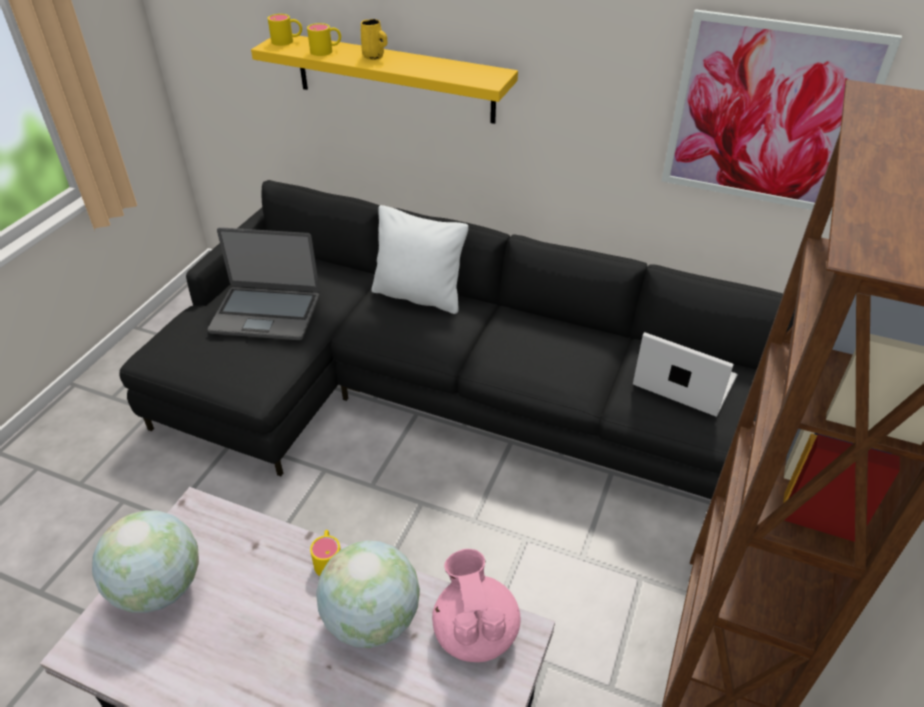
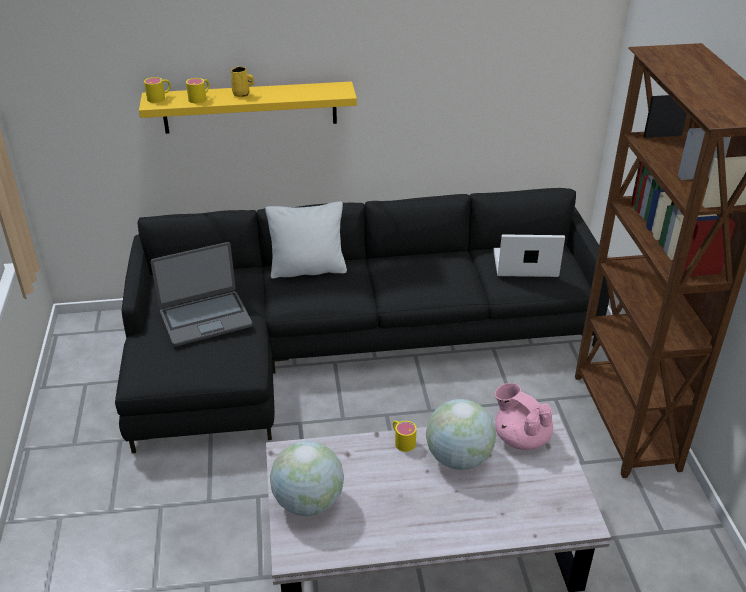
camera: 30 degrees left, 5 degrees down
picture [661,9,902,214] -> none

